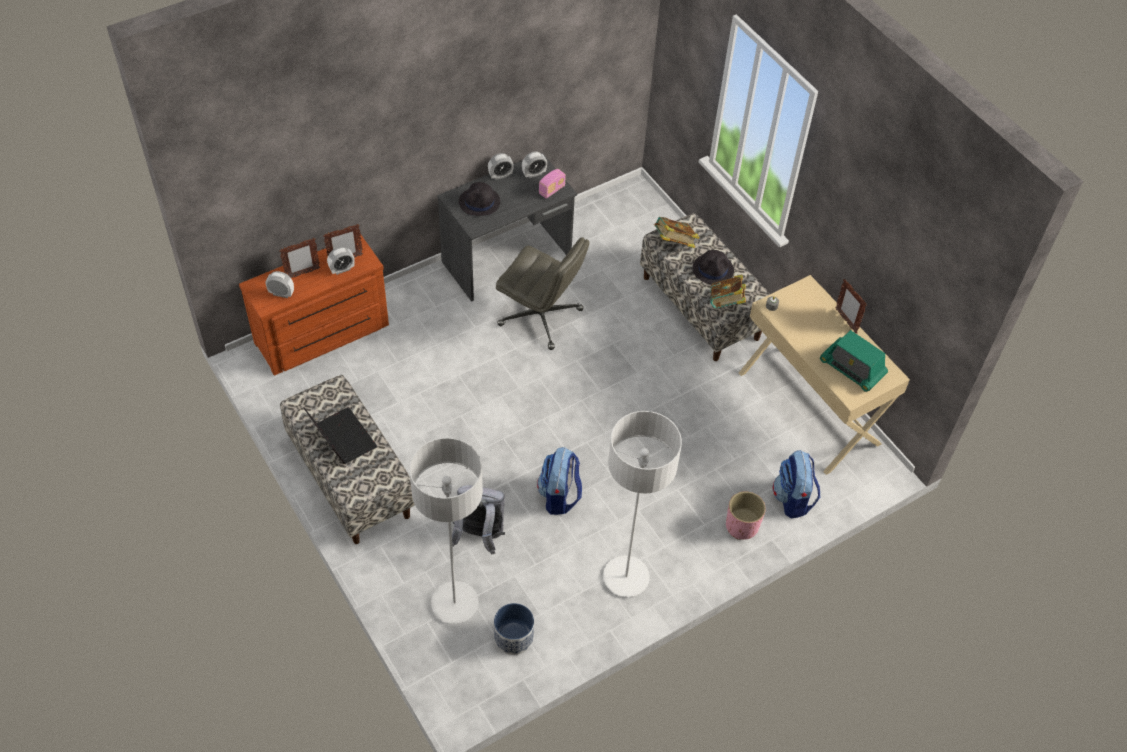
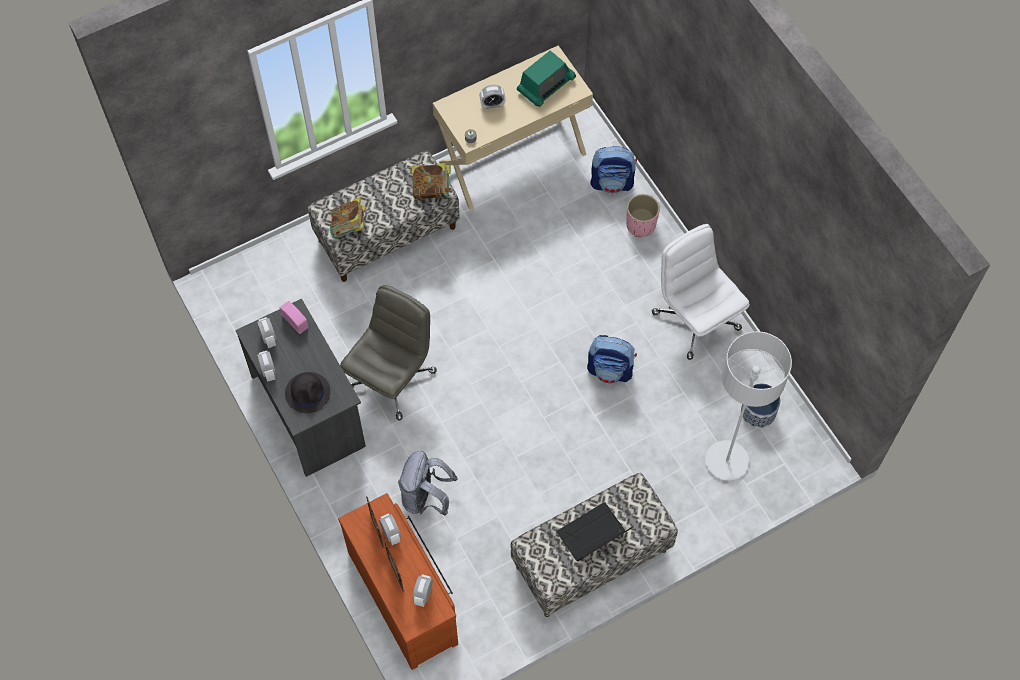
camera: 85 degrees left, 10 degrees up
grey backpack [452,485,505,555] -> grey backpack moved to [398,451,458,516]
white floor lamp [603,411,682,597] -> white office chair [652,224,750,360]
black hat [692,250,734,284] -> none
picture frame [835,279,867,333] -> none
none -> alarm clock [479,85,505,109]

